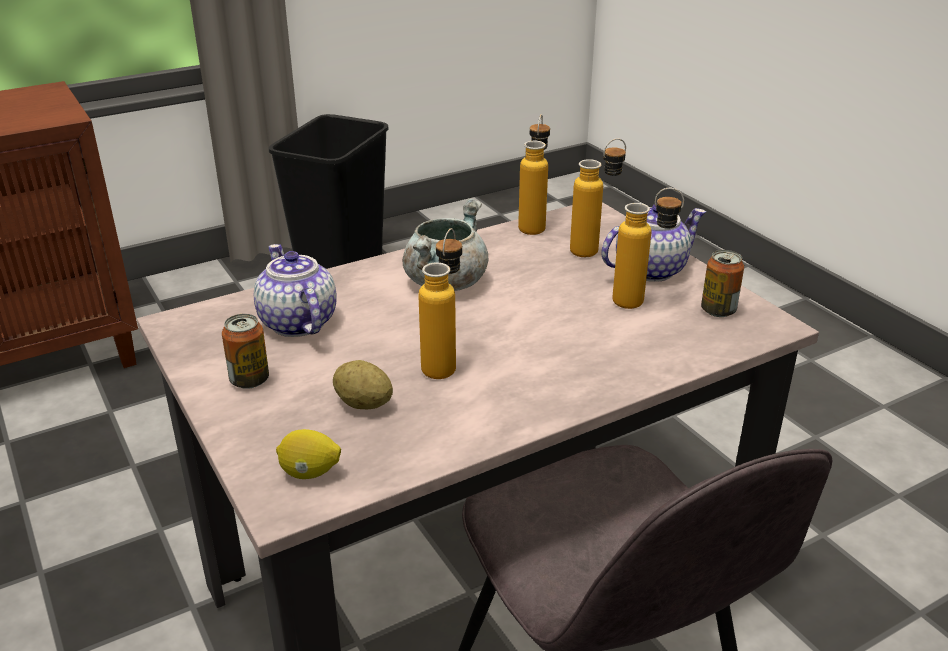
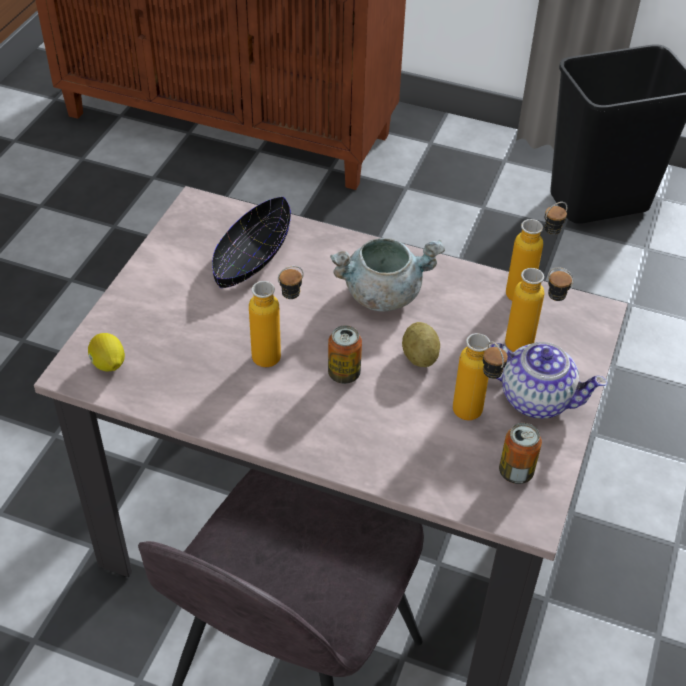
camera: 50 degrees right, 15 degrees up
can [222,314,269,389] -> can moved to [328,325,362,384]
teapot [254,244,337,337] -> black bowl [212,197,291,288]
potato [333,360,393,409] -> potato moved to [402,322,440,367]

